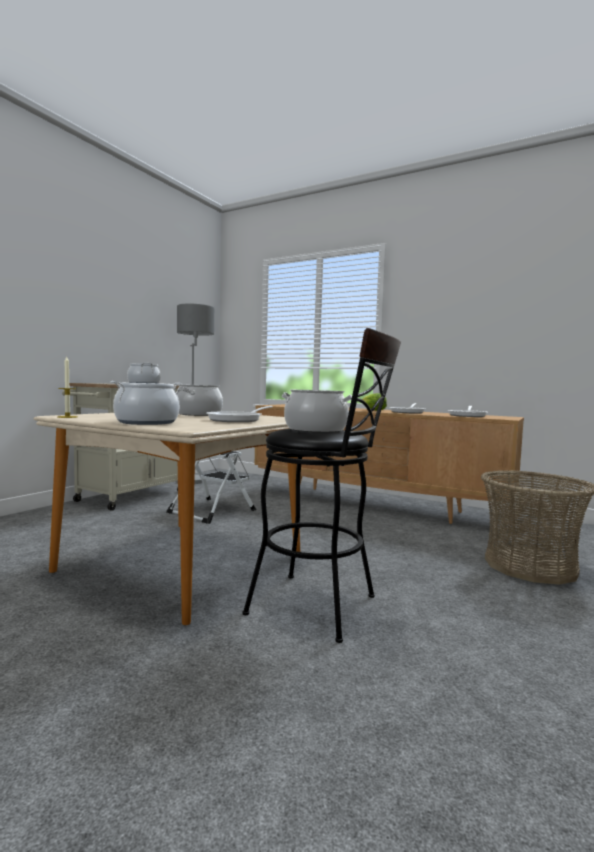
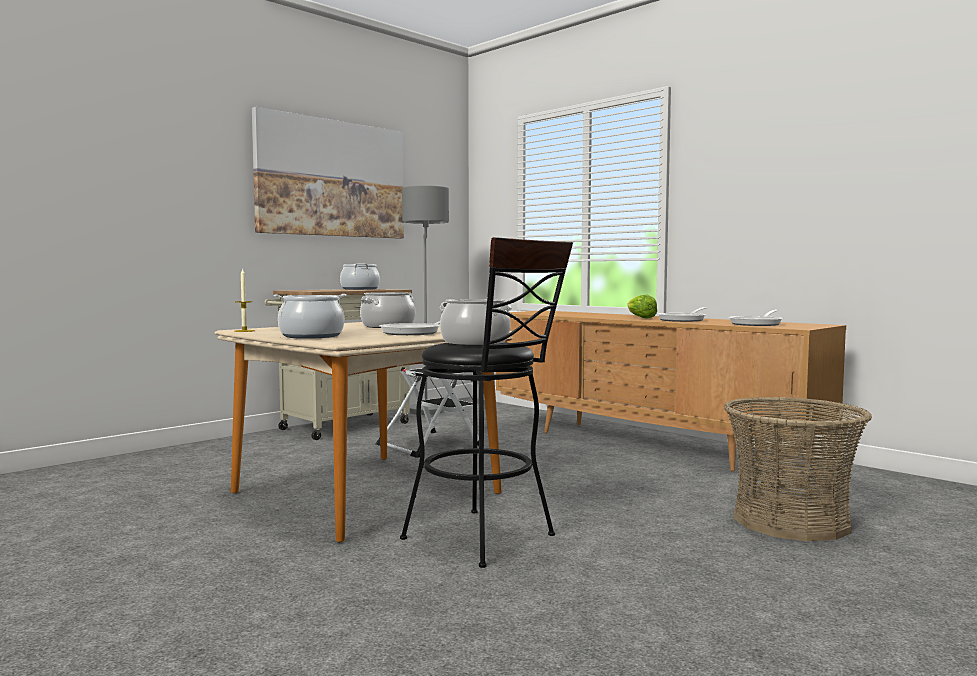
camera: 15 degrees right, 0 degrees up
none -> picture [252,107,404,239]

